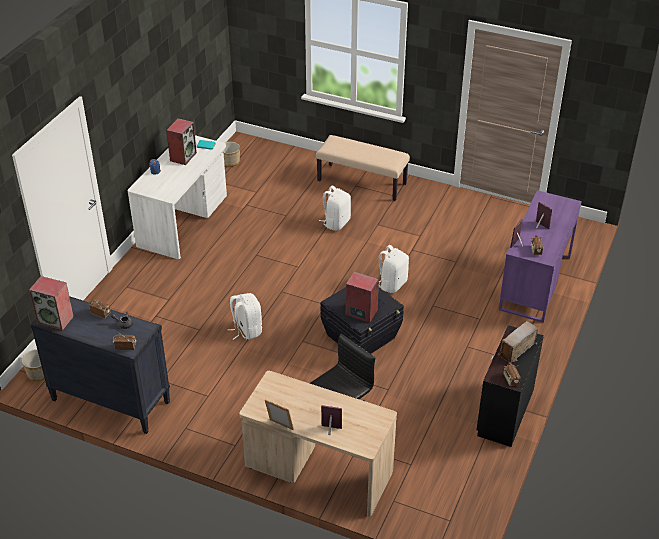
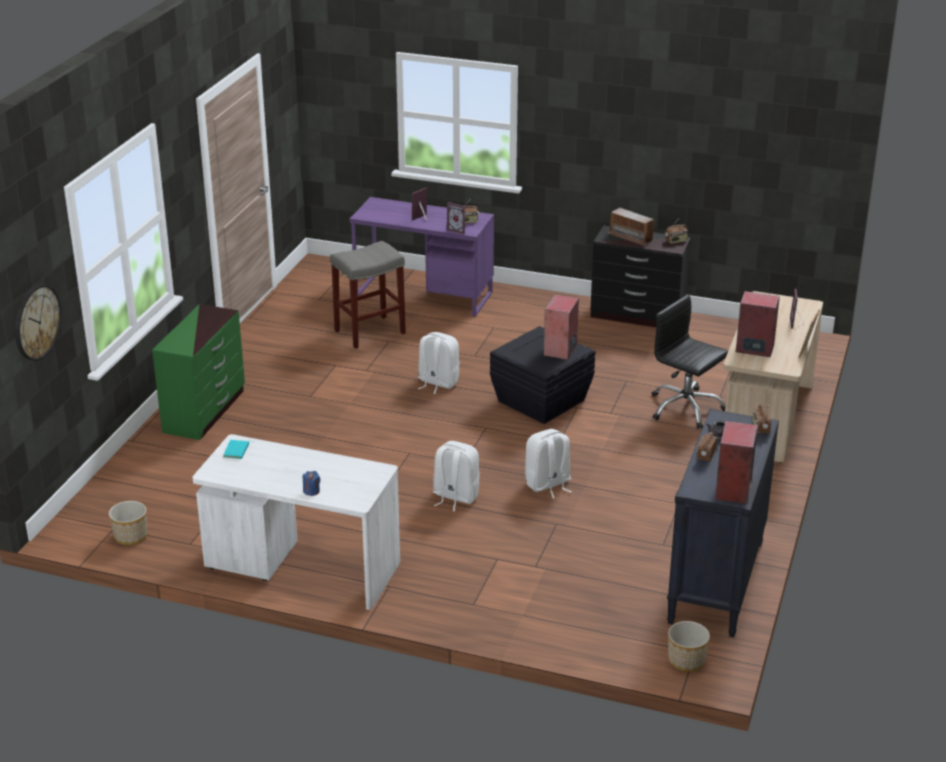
camera: 95 degrees left, 10 degrees down
speaker [166,118,197,165] -> speaker moved to [736,291,780,357]
beige bench [316,135,410,201] -> green dresser [152,304,245,440]
white backpack [319,185,351,231] -> white backpack moved to [433,441,480,511]
none -> wall clock [15,284,62,361]
none -> grey stool [330,241,406,349]

